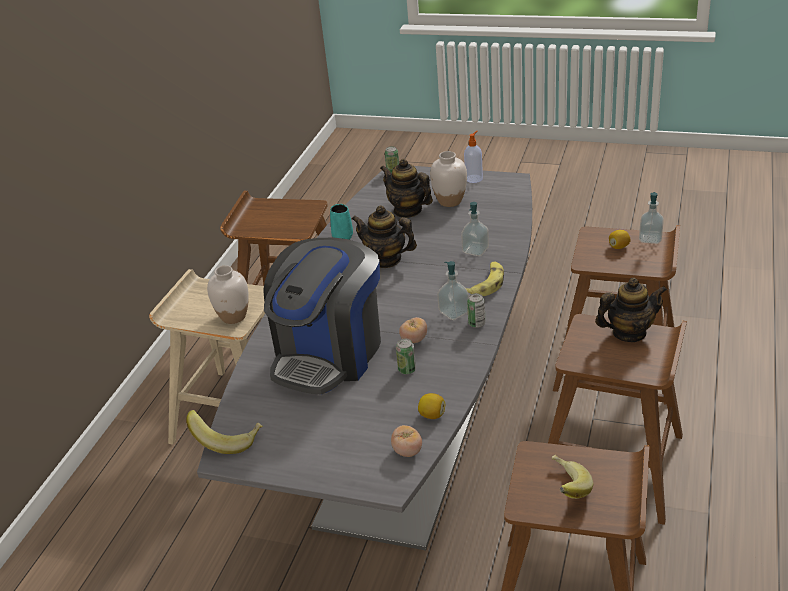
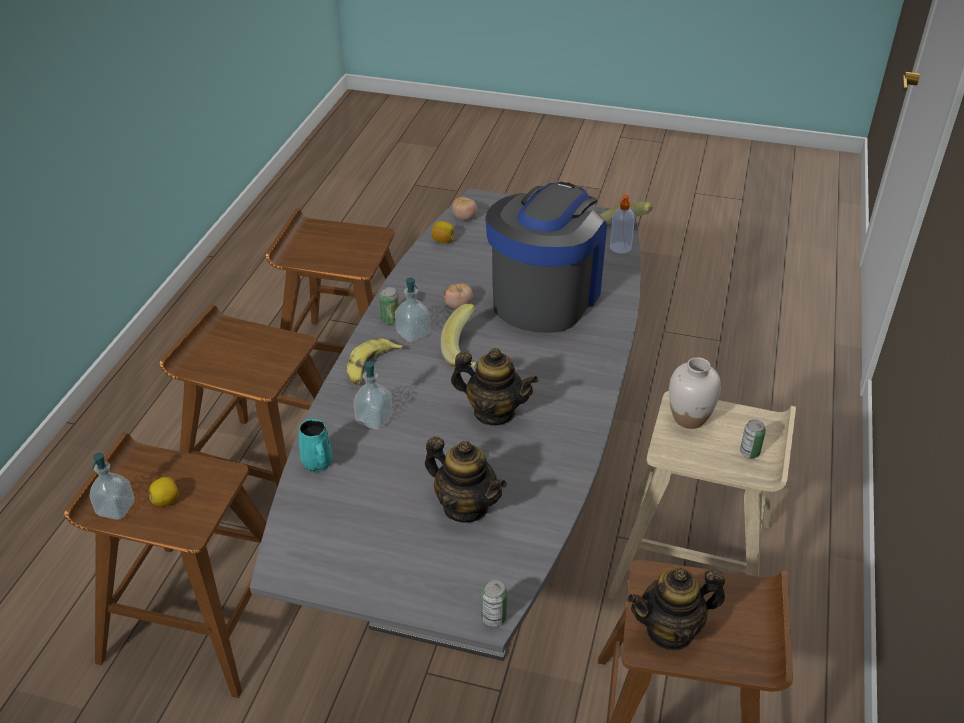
camera: 175 degrees right, 5 degrees up
turquoise mug [330,204,353,240] -> turquoise mug moved to [299,419,333,472]
can [396,339,416,374] -> can moved to [740,419,766,458]
white vase [430,151,467,207] -> none
soap dispenser [464,131,483,183] -> soap dispenser moved to [610,194,635,253]
banana [552,455,593,499] -> banana moved to [441,304,476,368]
teapot [595,278,667,342] -> teapot moved to [628,567,725,651]

